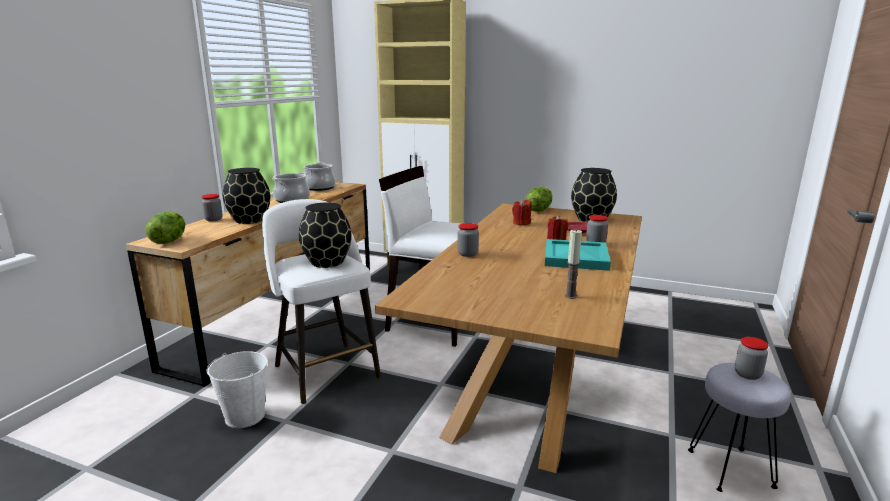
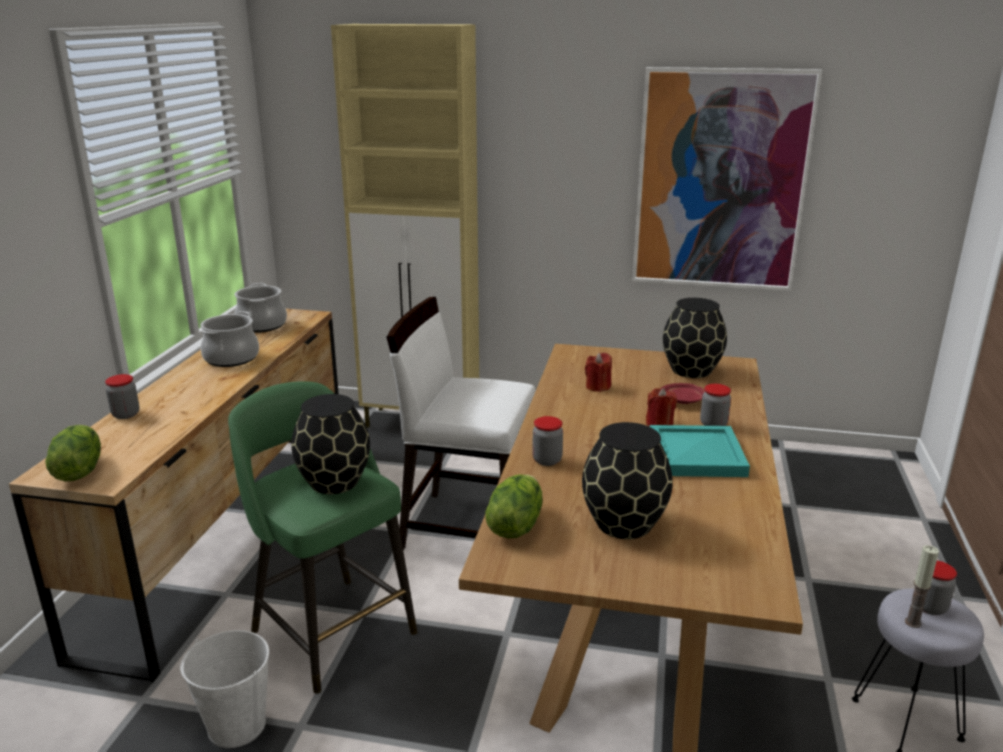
camera: 10 degrees left, 5 degrees up
black vase [223,168,270,224] -> black vase moved to [582,422,673,539]
white stool [262,199,381,404] -> green stool [228,381,417,694]
lettuce [526,187,552,212] -> lettuce moved to [485,474,542,539]
candle [565,229,582,299] -> candle moved to [905,545,939,628]
none -> picture [632,67,822,291]

